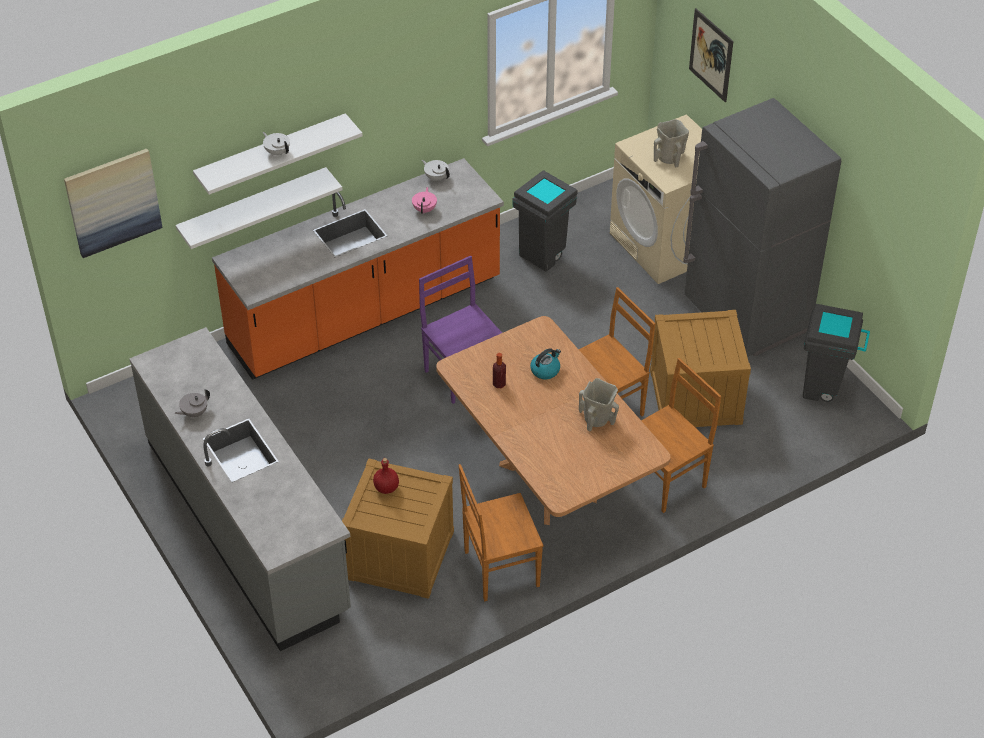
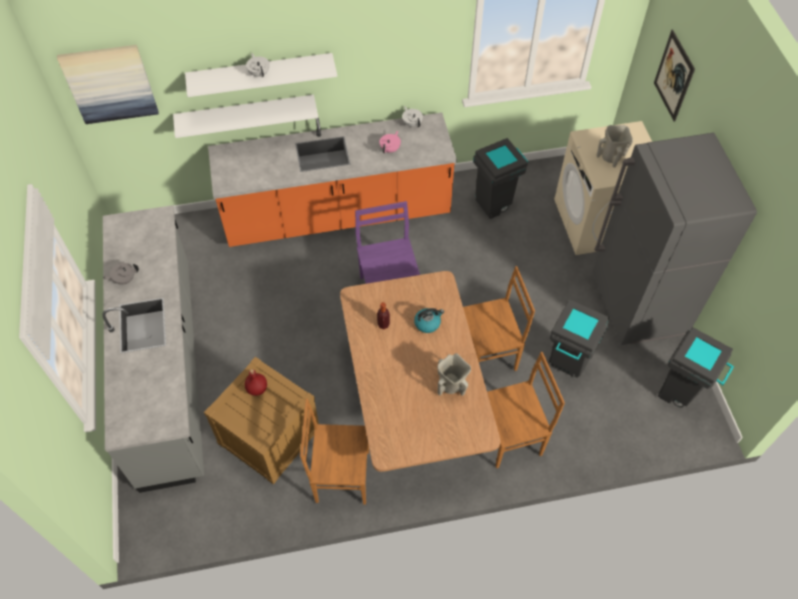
camera: 20 degrees right, 10 degrees up
crate [650,310,751,427] -> grey trash can [549,299,609,378]

